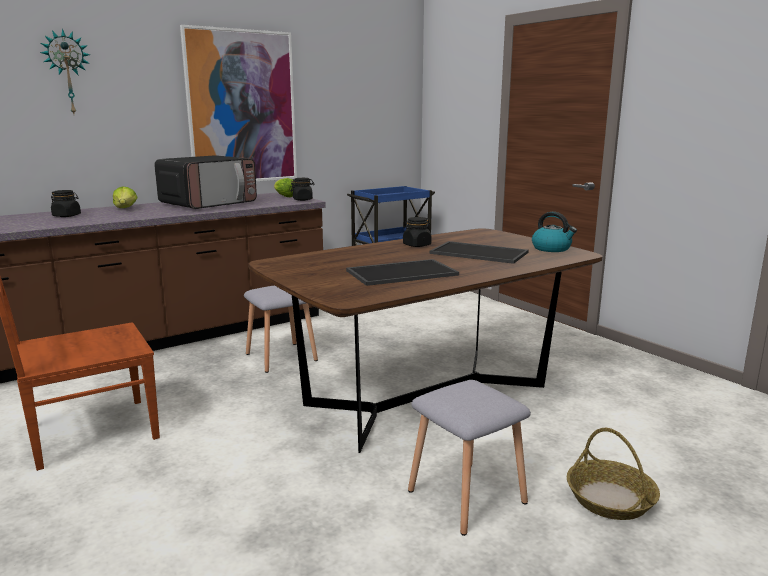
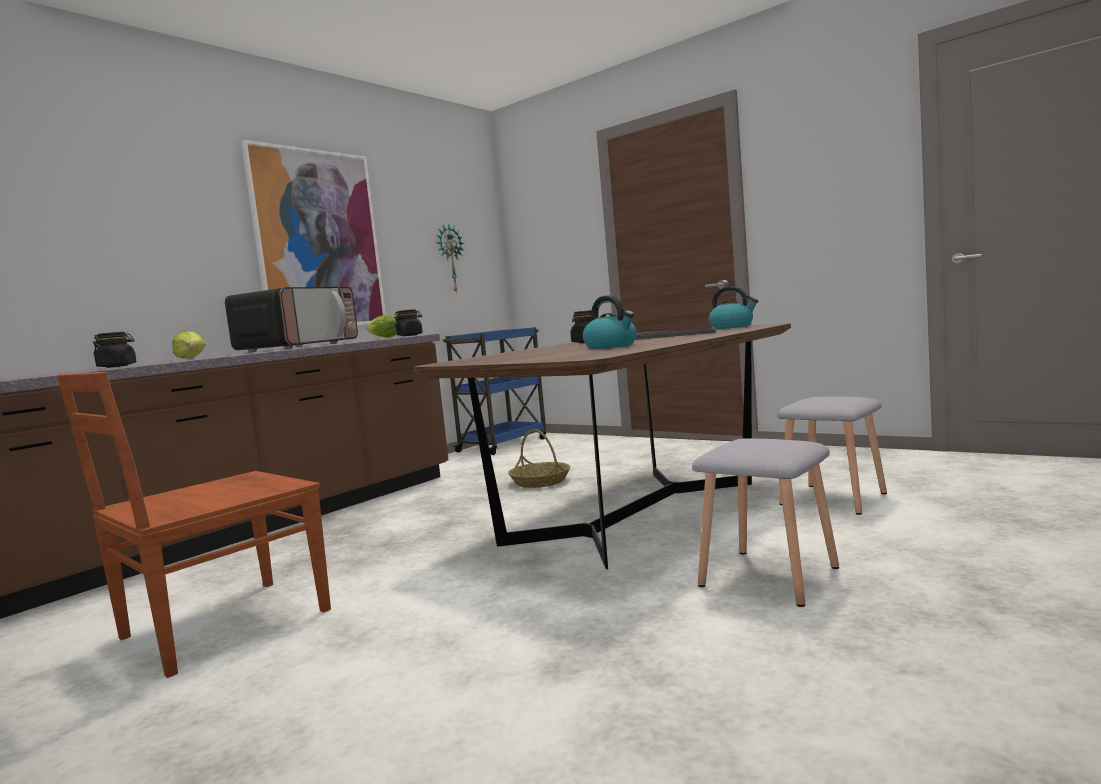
camera: 15 degrees left, 10 degrees down
wall clock [40,29,90,114] -> wall clock moved to [436,223,465,294]
grey stool [244,286,318,373] -> grey stool moved to [777,397,887,515]
tray [346,259,459,286] -> kettle [583,295,637,349]
basket [567,428,660,520] -> basket moved to [508,429,570,488]

